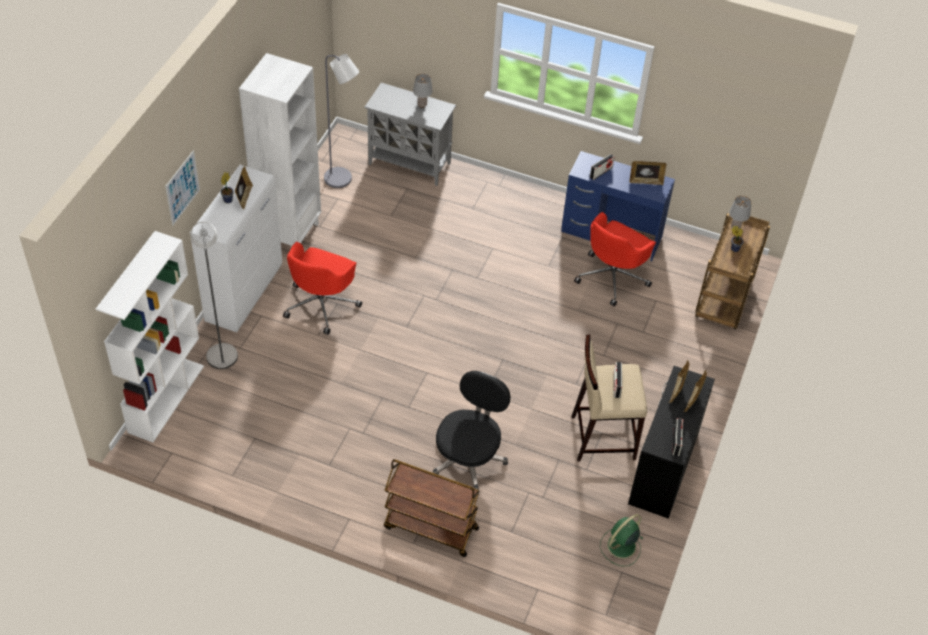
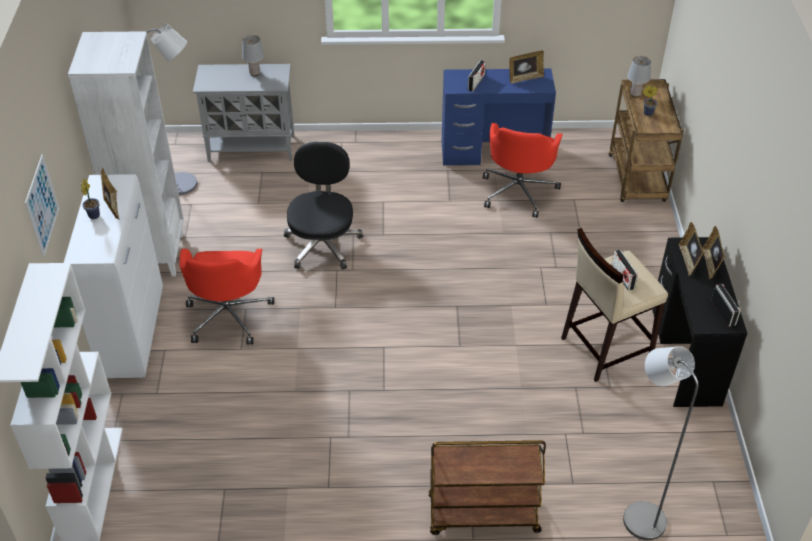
camera: 20 degrees left, 5 degrees down
grey floor lamp [190,221,238,369] -> grey floor lamp moved to [623,346,698,540]
black office chair [433,371,511,490] -> black office chair moved to [284,142,363,270]
green fan [600,514,643,566] -> none

